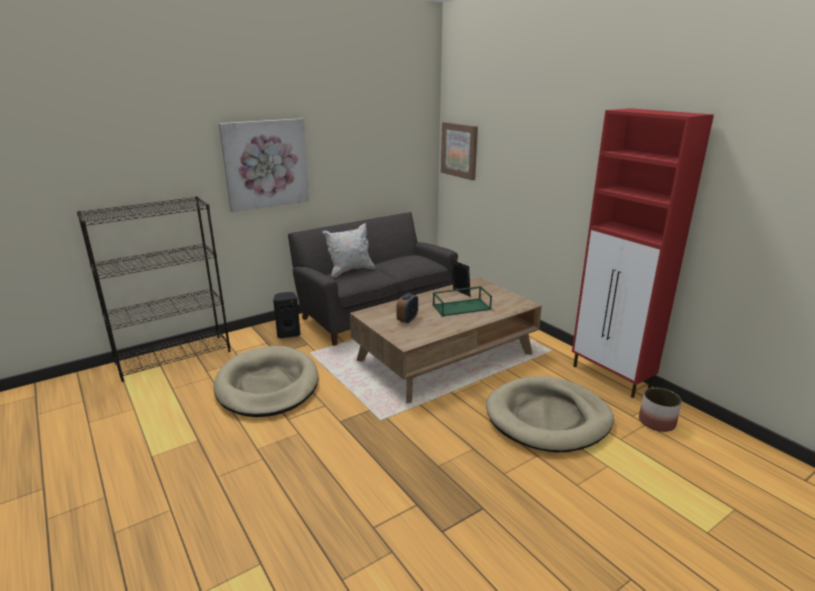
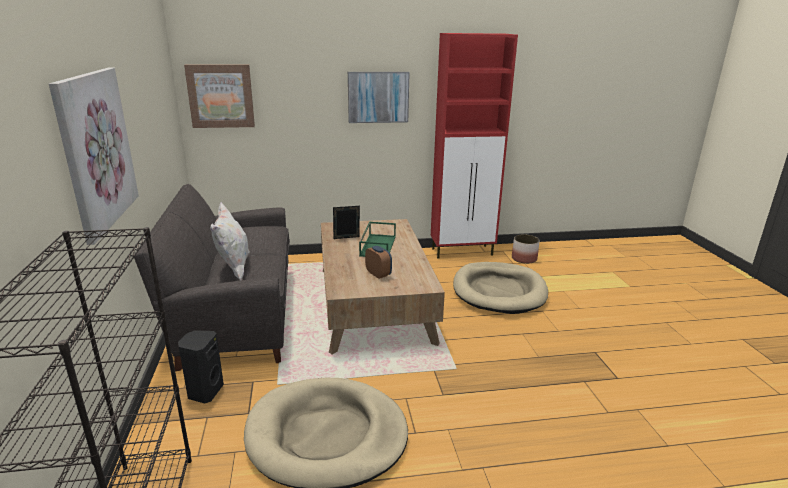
camera: 65 degrees left, 0 degrees up
none -> picture [348,72,410,123]

